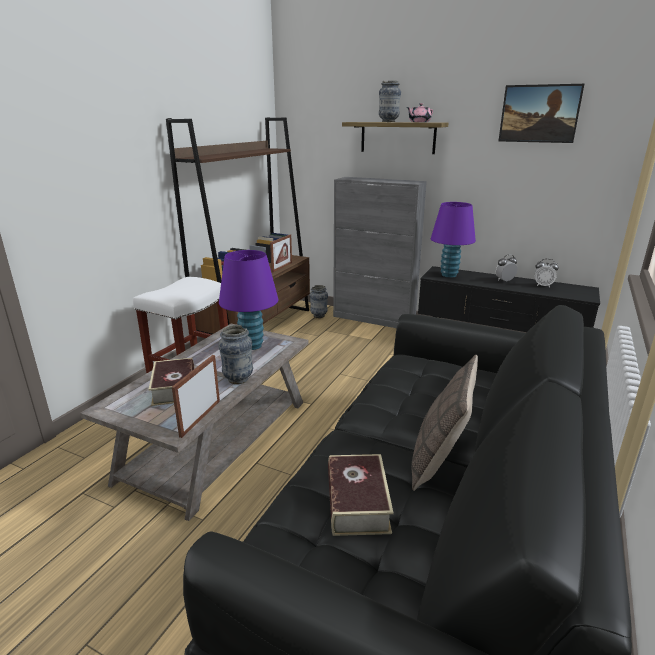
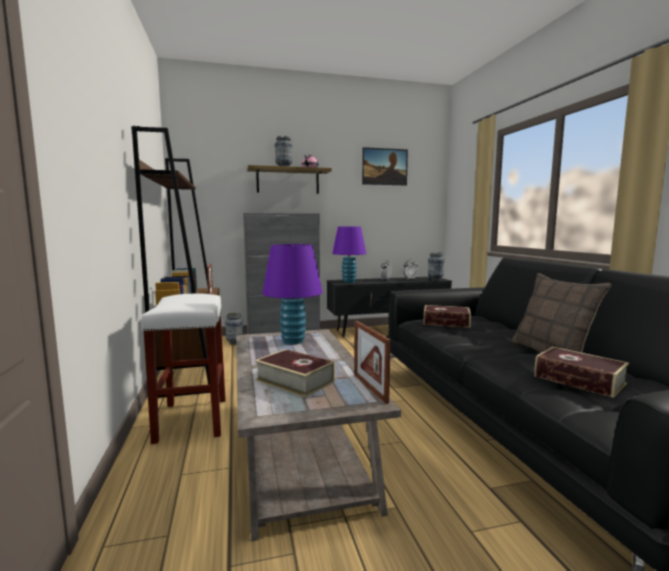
camera: 40 degrees left, 15 degrees down
vase [218,325,253,384] -> vase moved to [428,252,445,281]
none -> book [423,305,471,328]

